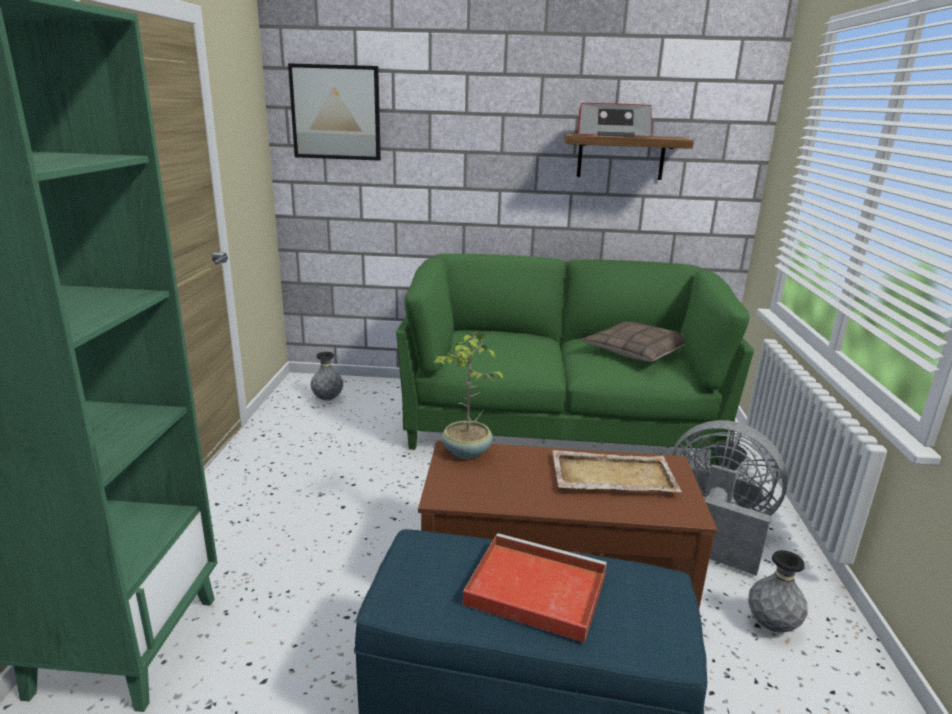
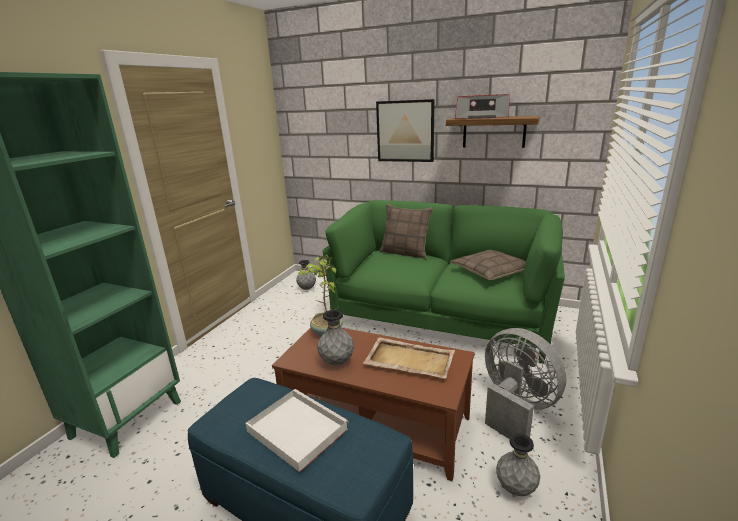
camera: 20 degrees right, 0 degrees up
picture [288,63,381,161] -> picture moved to [376,99,435,162]
red tray [463,533,607,643] -> white tray [245,389,349,472]
none -> grey vase [317,310,354,365]
none -> pillow [380,204,433,259]

